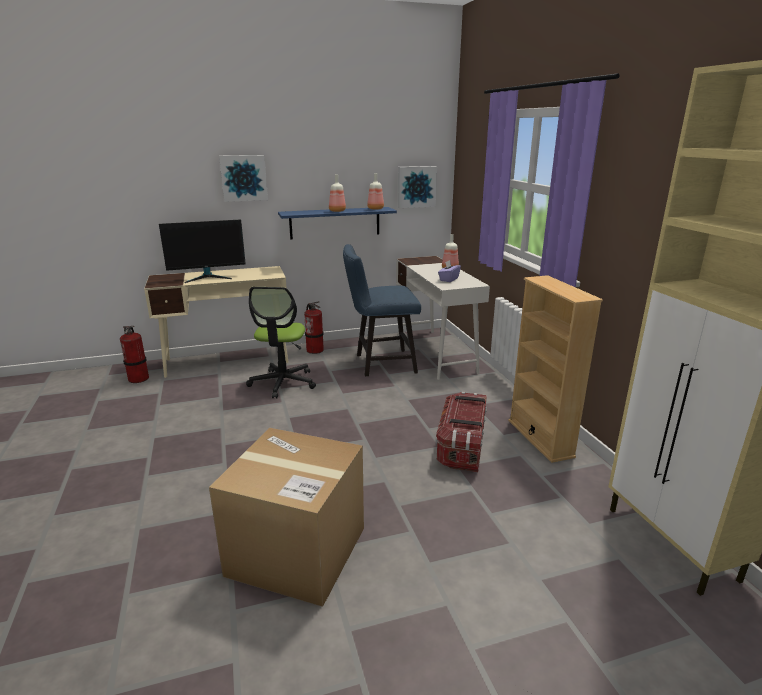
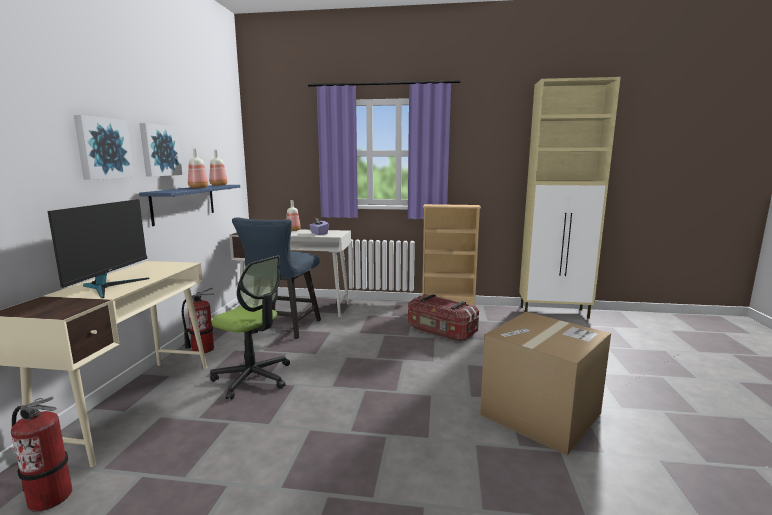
camera: 65 degrees left, 10 degrees down
picture [398,166,437,208] -> picture moved to [139,123,182,177]

